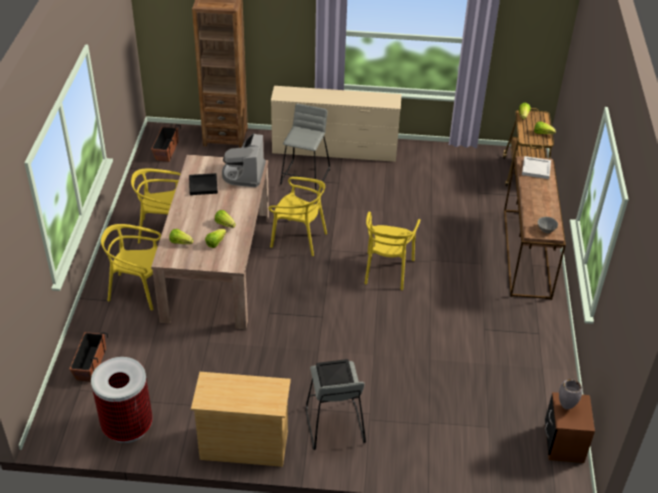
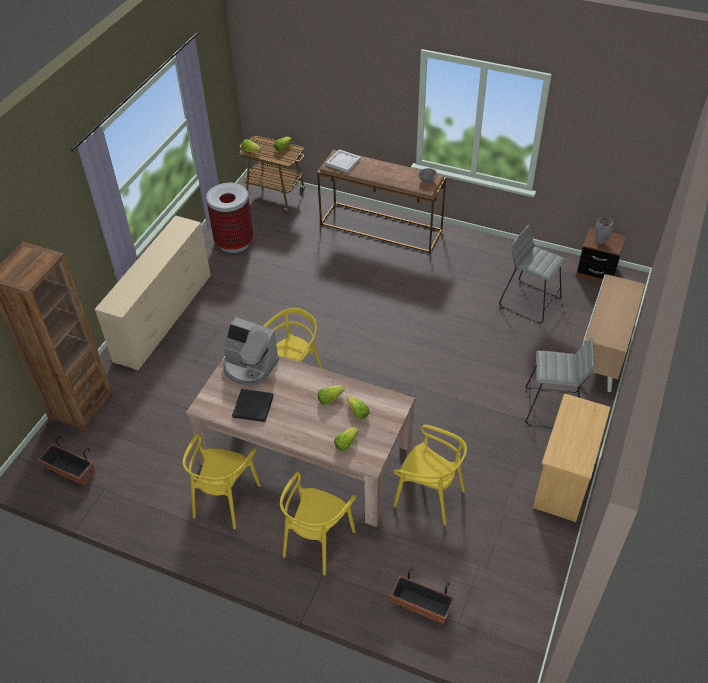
camera: 70 degrees left, 5 degrees up
trash can [91,357,153,443] -> trash can moved to [206,183,254,253]
grey stool [280,104,330,191] -> grey stool moved to [499,225,566,324]
black tray [316,359,354,387] -> none
yellow chair [365,212,420,290] -> yellow chair moved to [393,425,467,525]
none -> cabinet [582,274,645,392]

